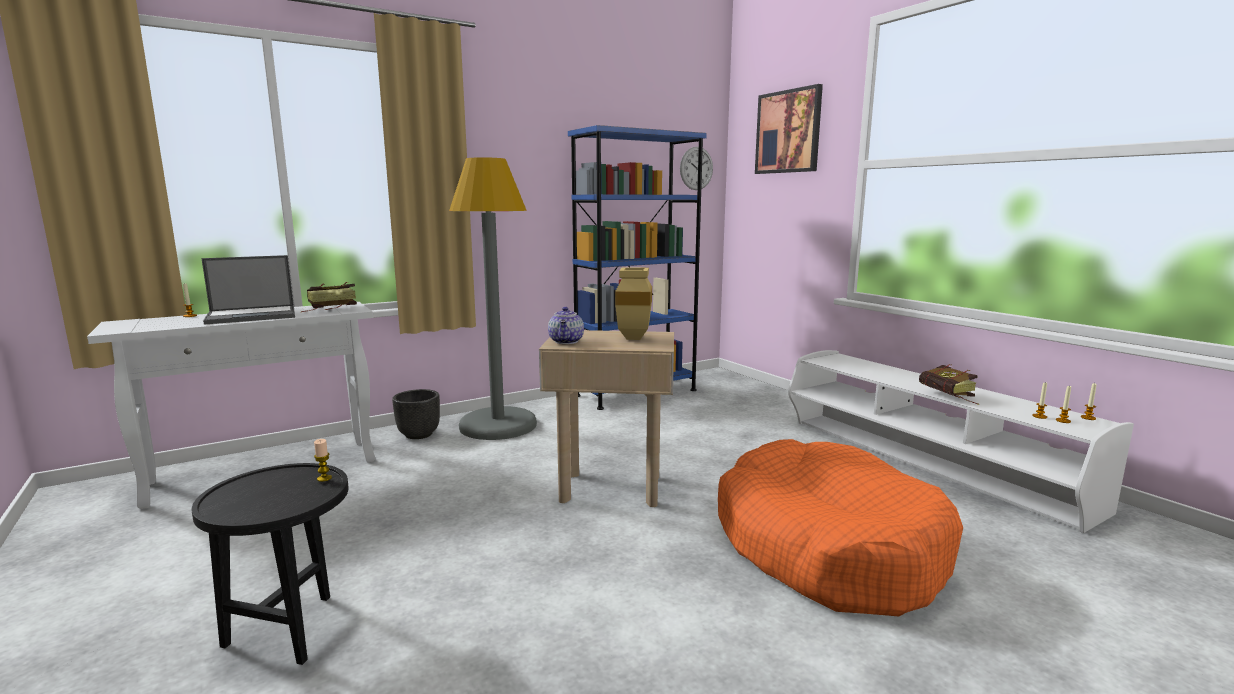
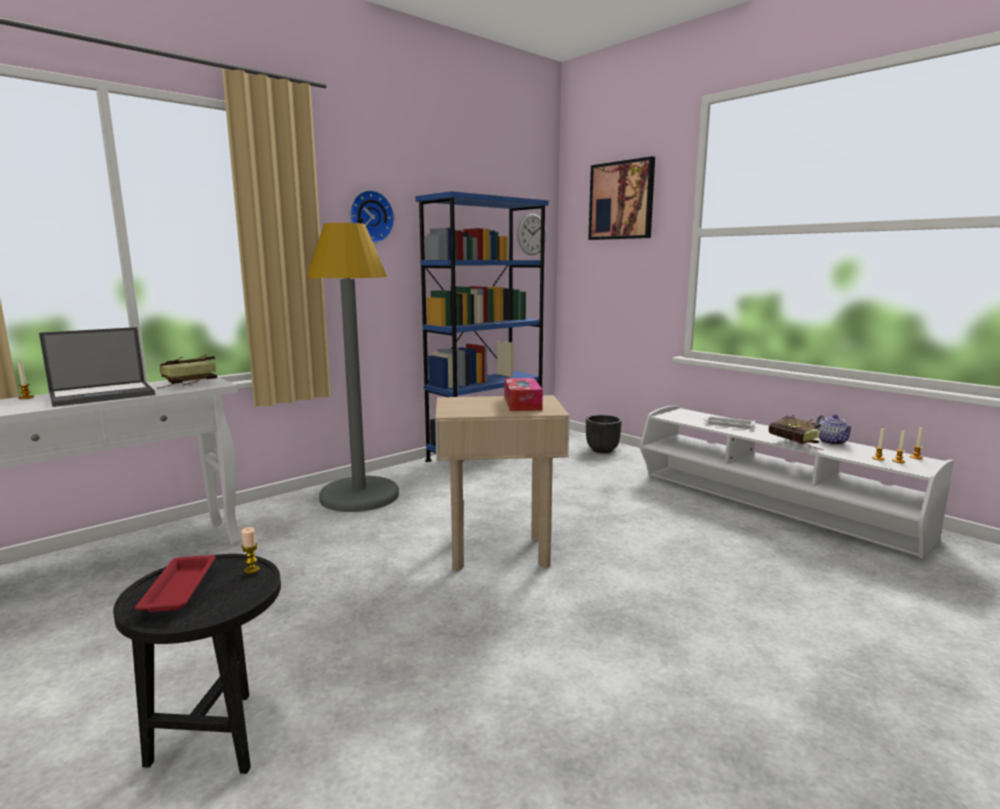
camera: 10 degrees left, 0 degrees up
black planter [392,389,440,439] -> black planter moved to [586,415,622,453]
teapot [548,307,584,344] -> teapot moved to [817,414,853,445]
beige vase [615,267,652,340] -> tissue box [505,378,543,411]
orange dog bed [718,439,963,616] -> none
none -> red tray [135,555,216,612]
none -> wall clock [349,190,395,243]
none -> white tray [704,416,756,429]

